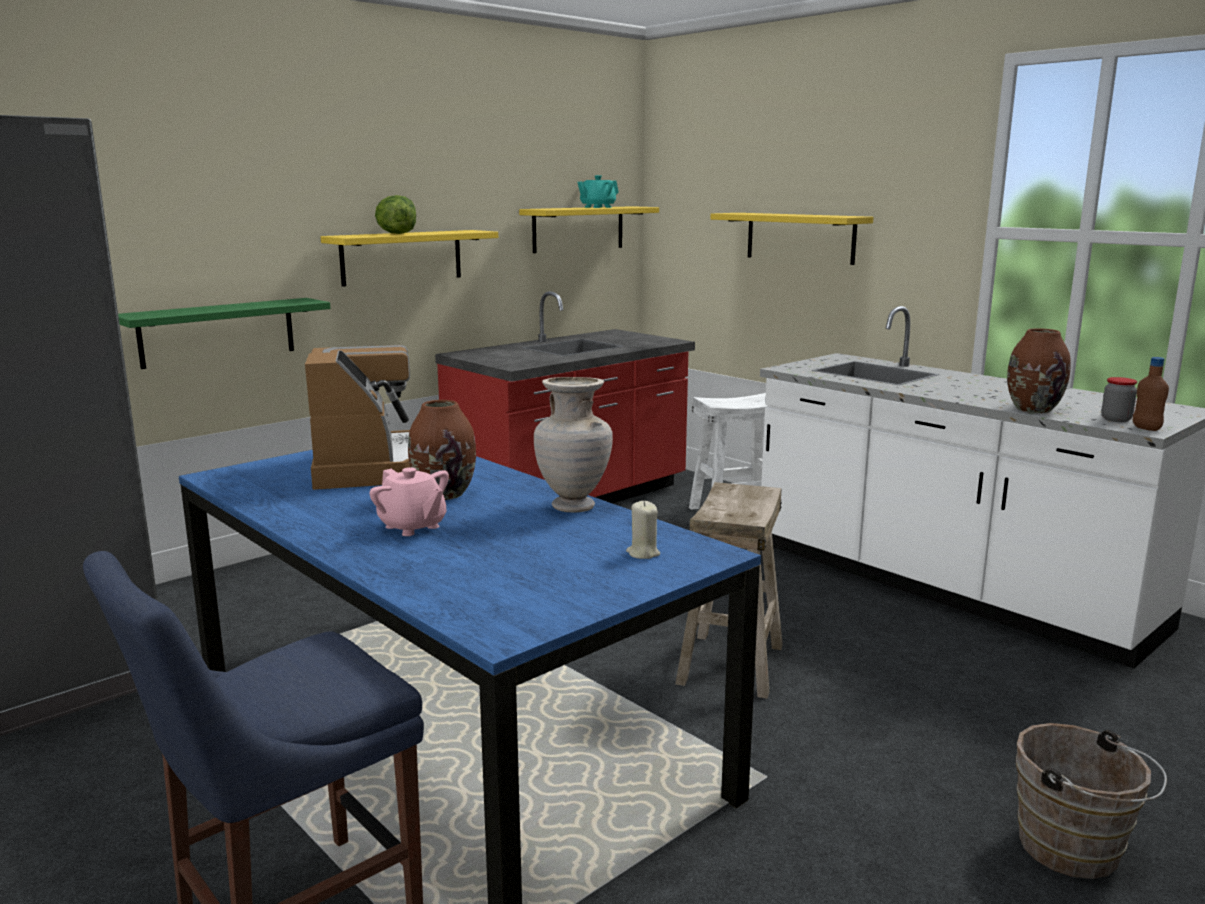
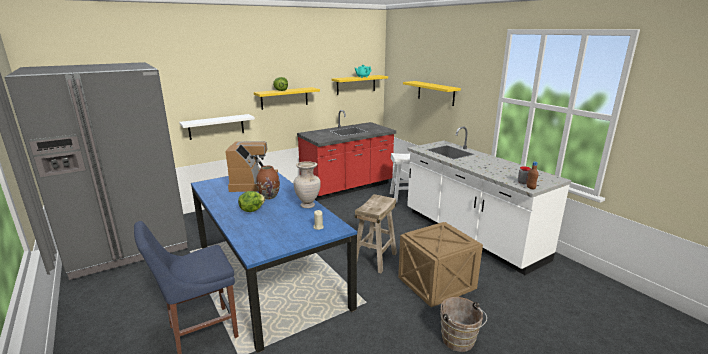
camera: 10 degrees right, 5 degrees up
green shelf [118,298,330,369] -> white shelf [179,114,255,140]
pink teapot [370,467,449,536] -> lettuce [238,191,265,212]
brown vase [1007,328,1071,413] -> none
none -> crate [398,222,483,307]

